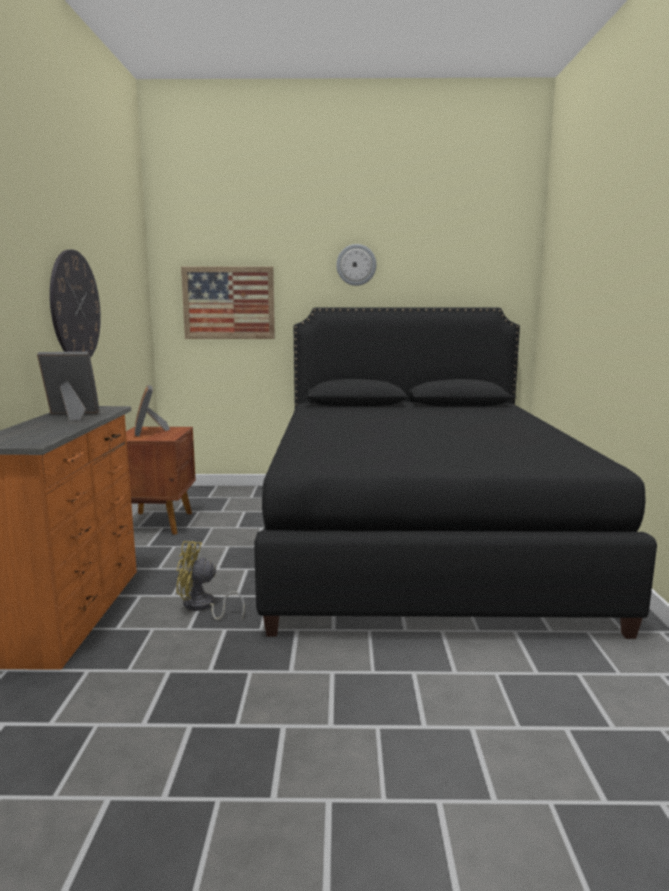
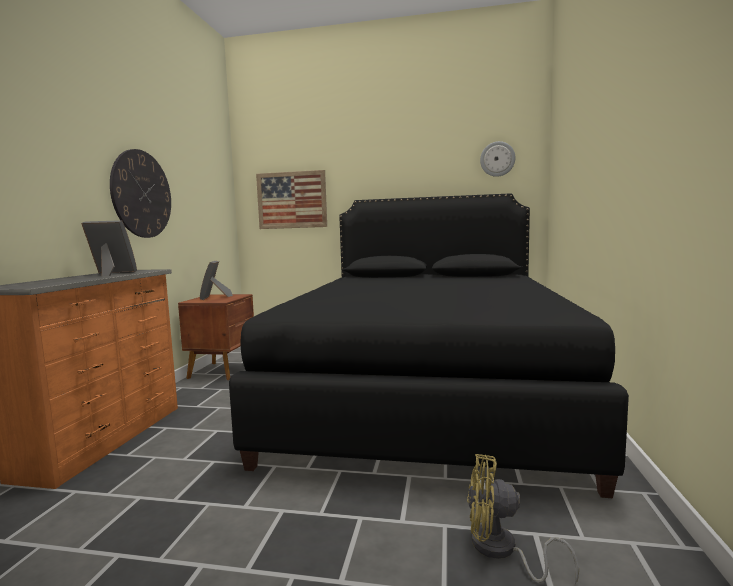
camera: 10 degrees right, 5 degrees down
yellow fan [177,541,245,620] -> yellow fan moved to [467,454,579,585]
wall clock [336,244,377,286] -> wall clock moved to [480,141,515,177]

